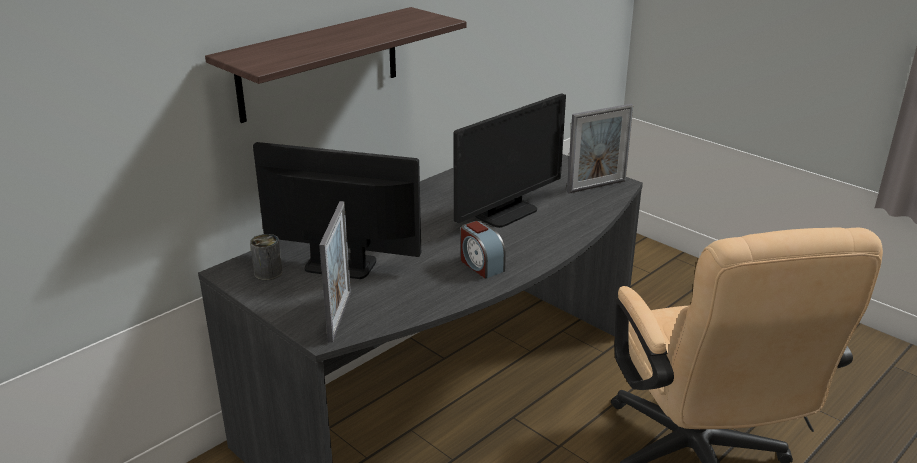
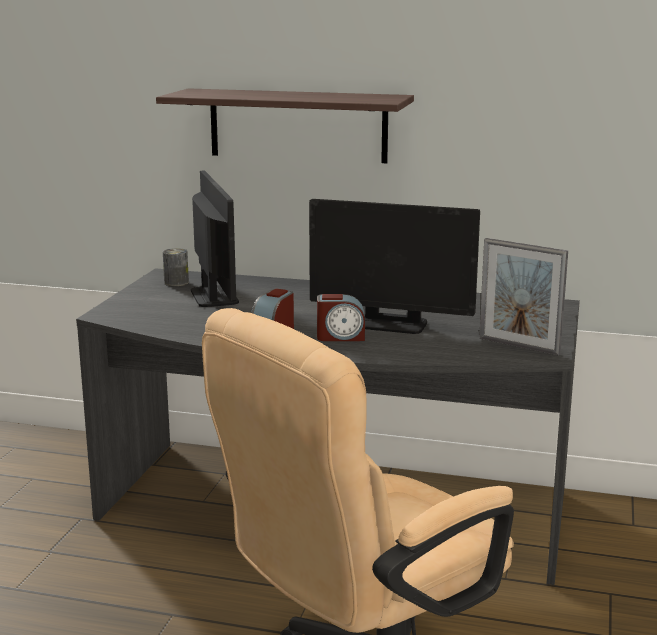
camera: 60 degrees right, 10 degrees down
picture frame [319,201,351,343] -> none
none -> alarm clock [317,294,365,341]

